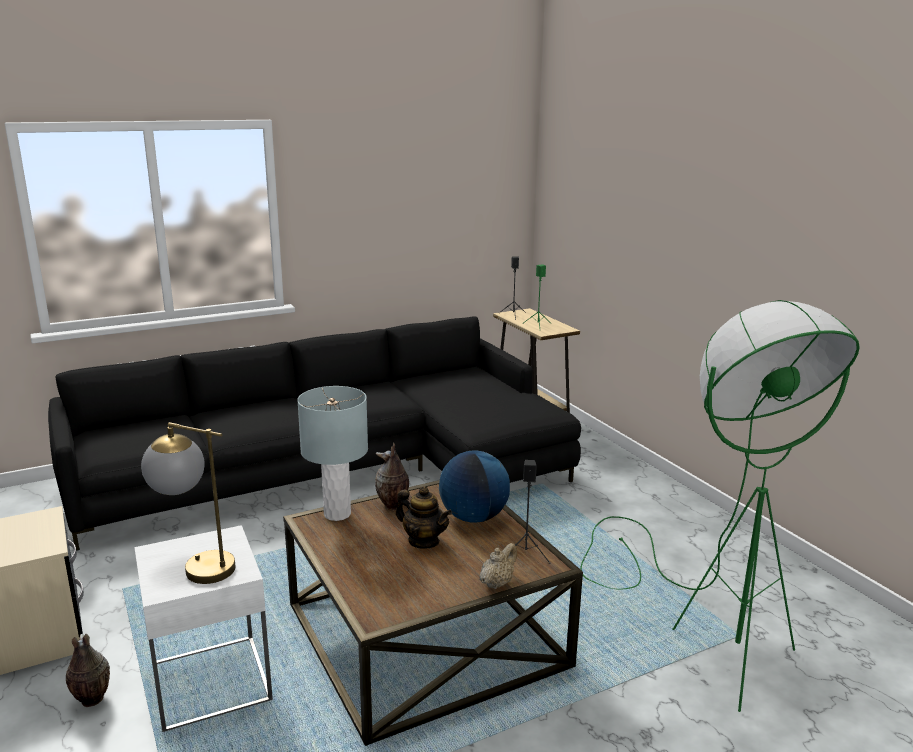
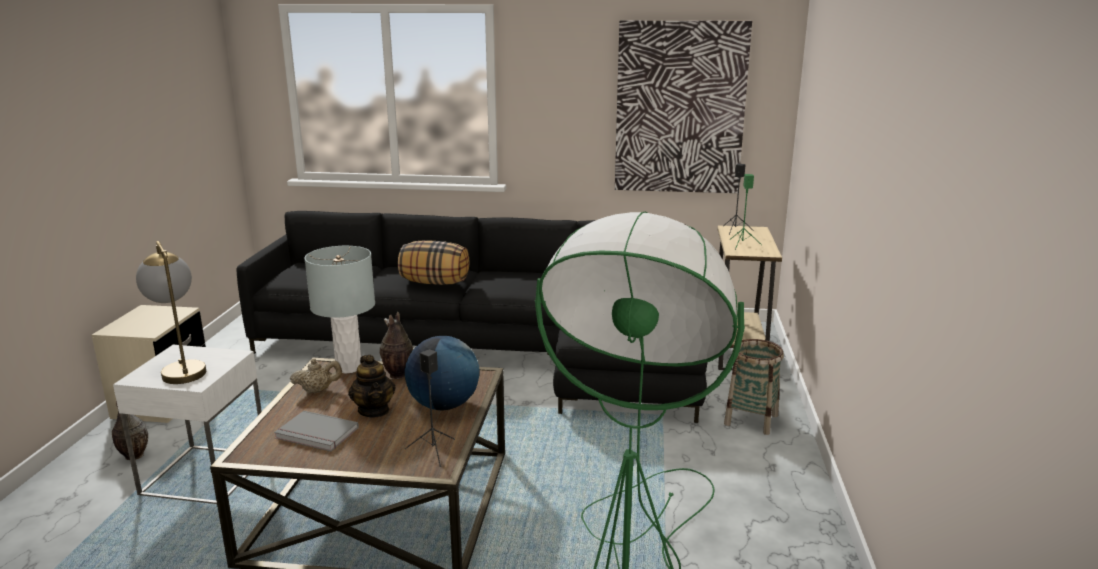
camera: 35 degrees right, 0 degrees up
beige teapot [480,543,517,589] -> beige teapot moved to [290,358,342,394]
none -> grey book [274,411,359,451]
none -> pillow [398,240,469,285]
none -> picture [615,20,752,193]
none -> basket [724,339,784,435]

